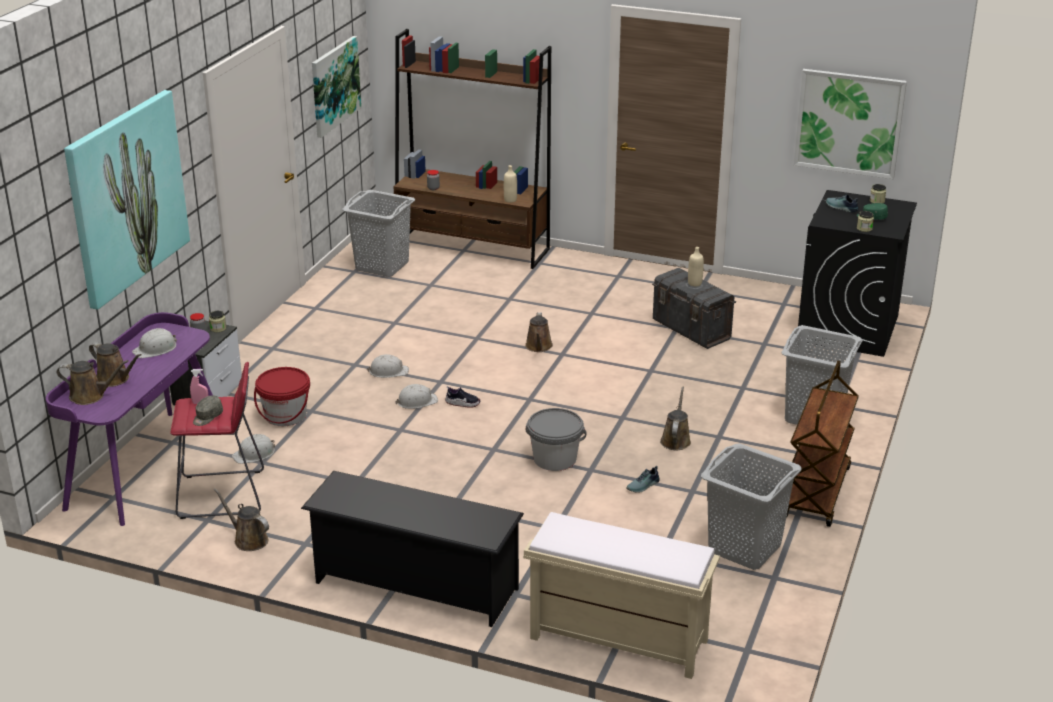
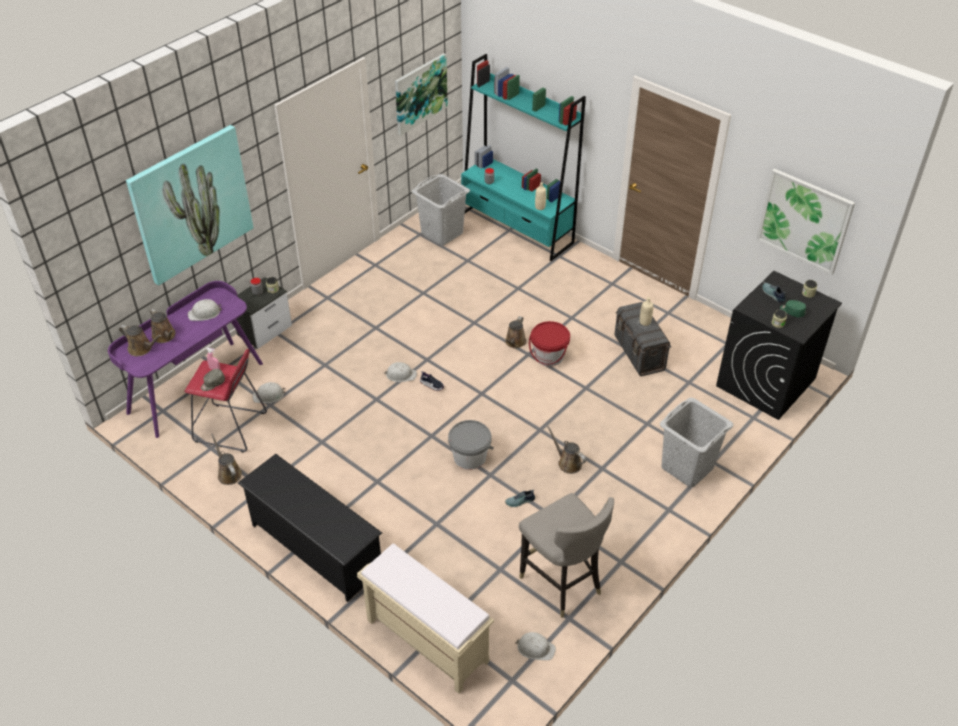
camera: 20 degrees right, 15 degrees up
red bucket [254,367,310,426] -> red bucket moved to [529,321,570,366]
white hard hat [367,354,409,378] -> white hard hat moved to [515,632,556,660]
brown bookcase [393,29,551,269] -> turquoise bookcase [461,54,586,261]
brown watering can [660,387,691,450] -> brown watering can turned 75 degrees counterclockwise [547,426,586,474]
grey laundry basket [701,443,802,570] -> grey stool [519,493,614,618]
brown cart [786,360,859,527] -> none

